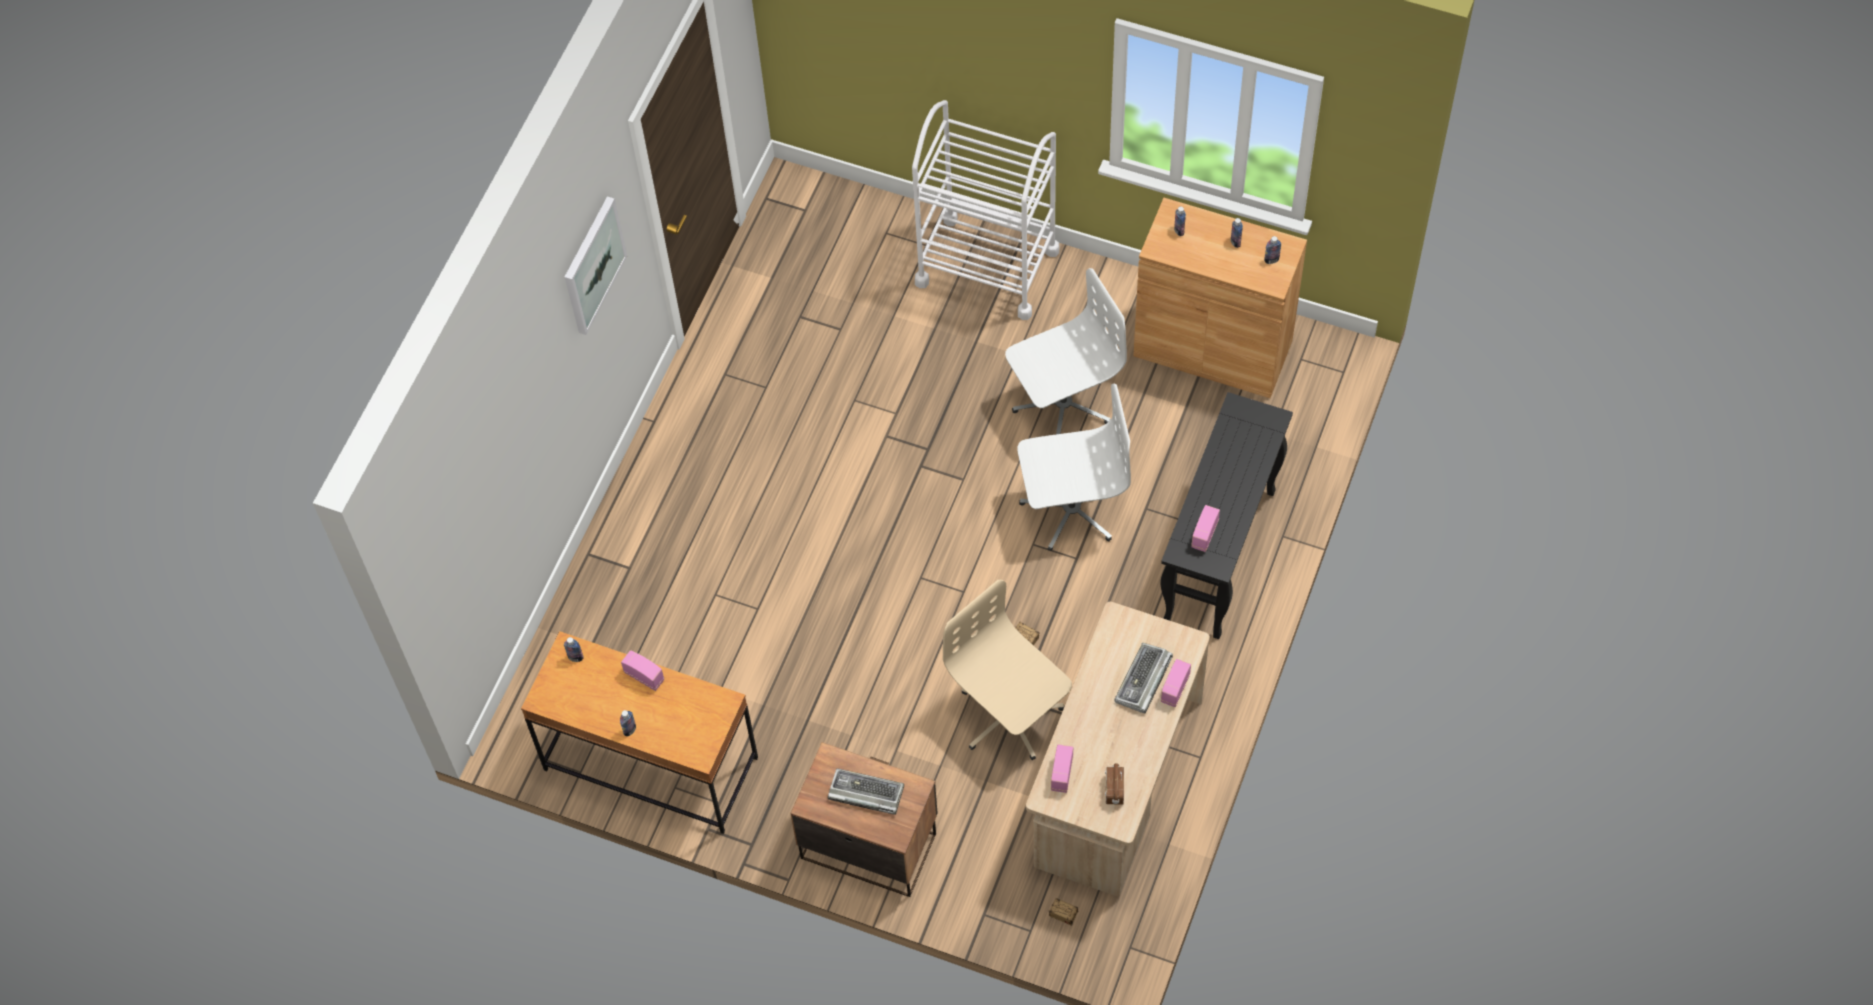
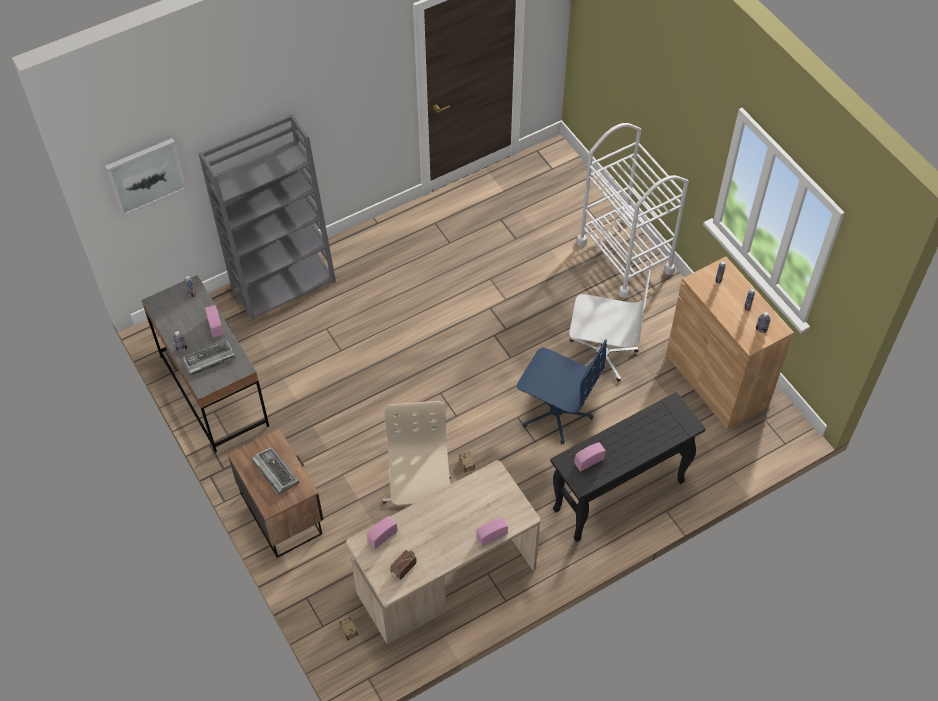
camera: 35 degrees right, 5 degrees down
brown desk [521,631,758,834] -> grey desk [141,275,269,453]
picture [565,196,627,335] -> picture moved to [105,138,187,216]
white office chair [1017,383,1131,551] -> blue office chair [517,339,607,444]
keyboard [1114,643,1173,714] -> keyboard moved to [183,340,236,376]
none -> grey bookcase [199,114,336,321]

